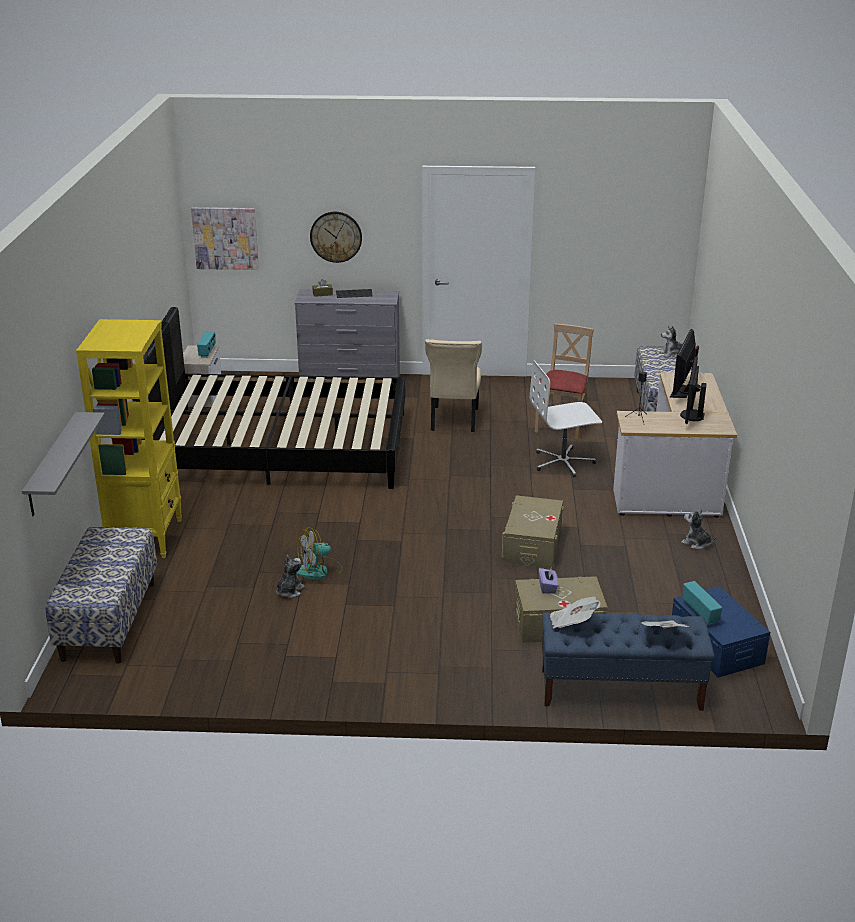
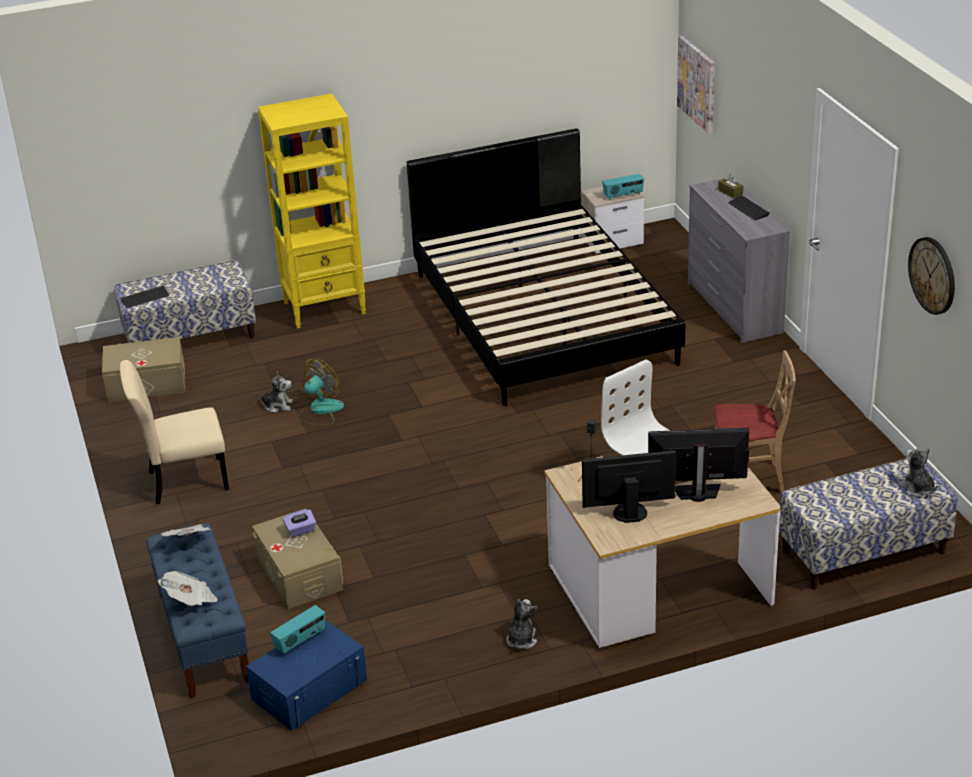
camera: 70 degrees right, 5 degrees up
grey shelf [22,412,105,516] -> none
fan [297,527,343,580] -> fan turned 90 degrees clockwise [298,358,344,426]
wall clock [310,212,362,263] -> wall clock moved to [908,237,955,315]
beige chair [425,339,482,432] -> beige chair moved to [120,360,229,505]
beige storage box [502,495,564,569] -> beige storage box moved to [102,337,186,402]
none -> keyboard [120,285,169,308]

